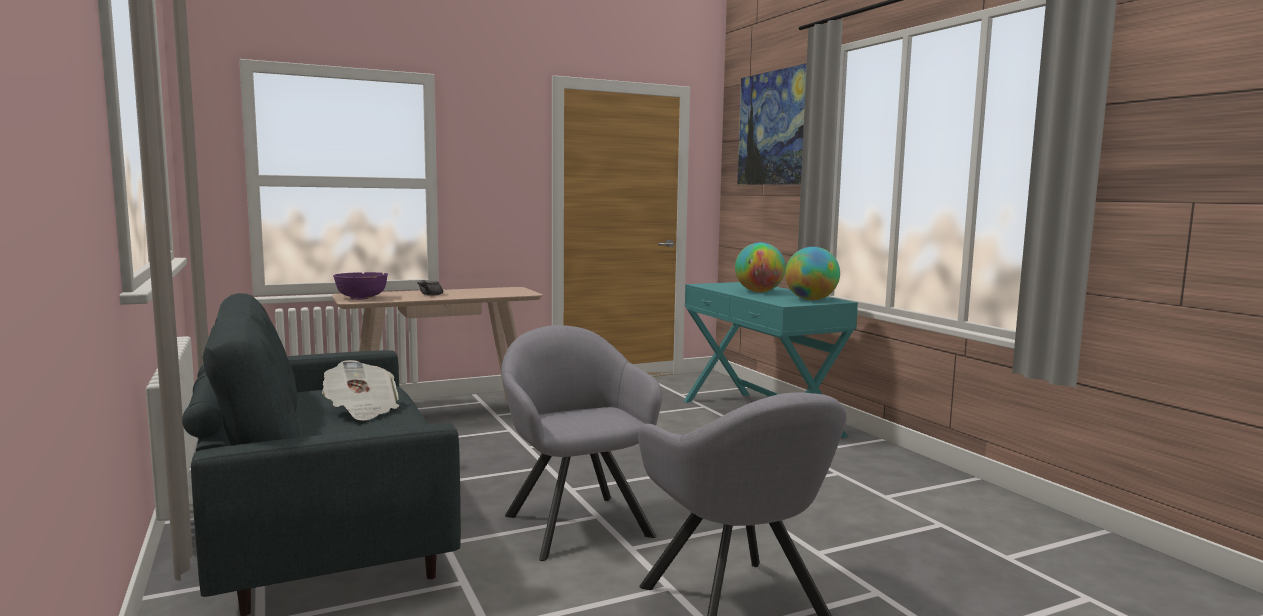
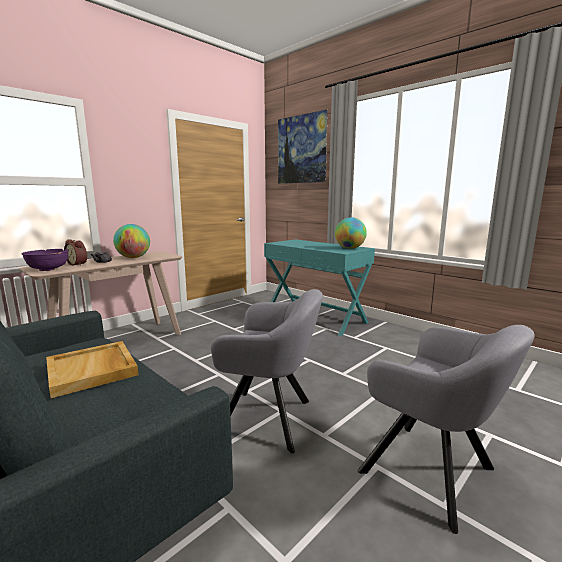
camera: 20 degrees left, 5 degrees up
newspaper [322,360,399,421] -> beige tray [46,341,138,398]
grey armchair [501,325,662,561] -> grey armchair turned 150 degrees clockwise [211,289,323,453]
globe [735,242,786,292] -> globe moved to [113,224,150,258]
none -> alarm clock [64,239,87,266]

